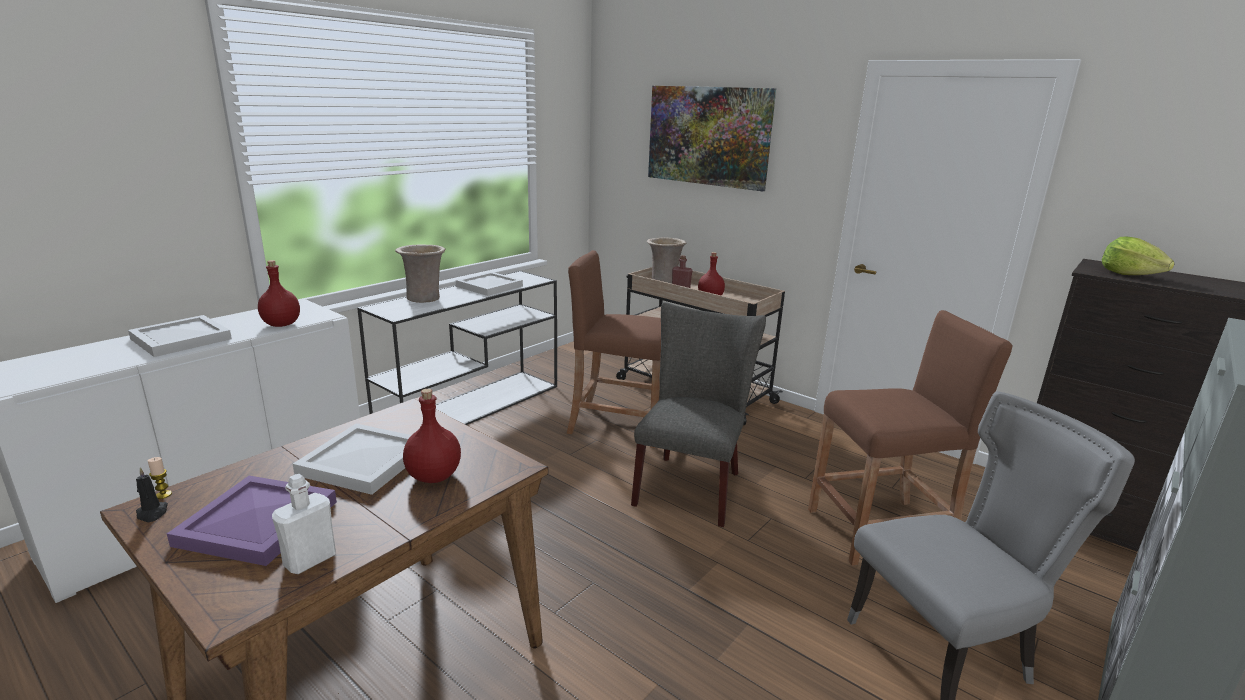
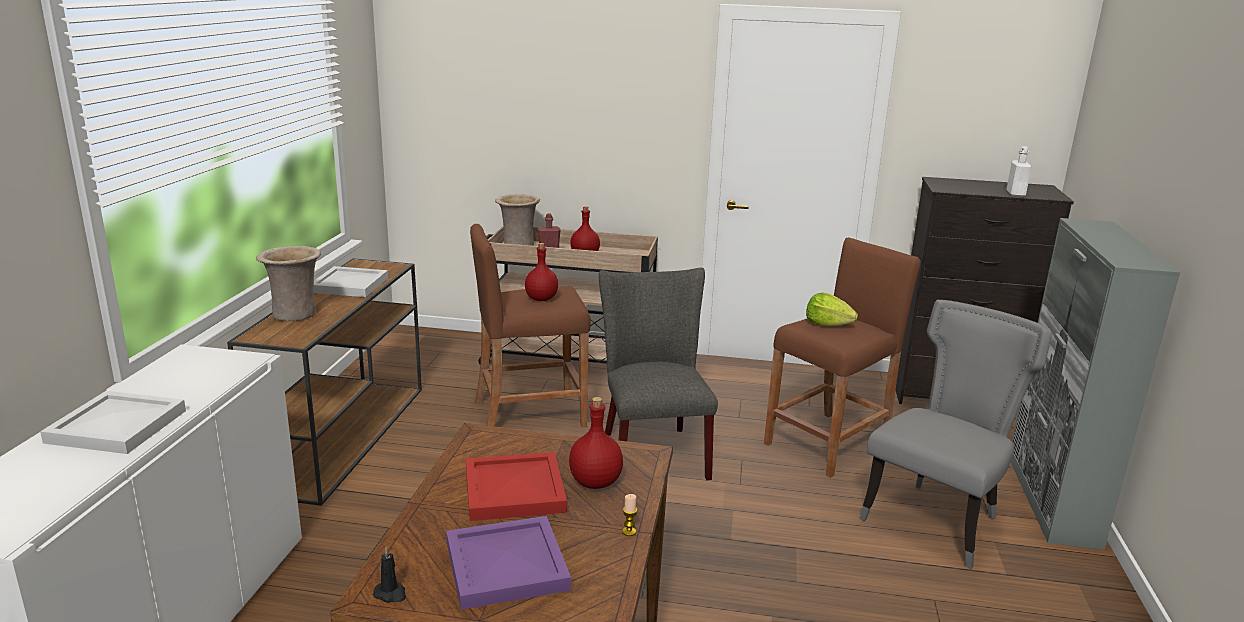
camera: 30 degrees left, 0 degrees up
candle [148,457,172,499] -> candle moved to [622,494,637,536]
red bottle [258,260,300,327] -> red bottle moved to [525,243,558,301]
white bottle [272,474,336,574] -> white bottle moved to [1006,146,1032,197]
white tray [293,423,411,495] -> red tray [466,452,567,521]
white console table [357,271,557,425] -> brown console table [227,258,422,506]
picture [648,86,776,191] -> none
lettuce [1102,236,1175,275] -> lettuce moved to [806,293,858,326]

